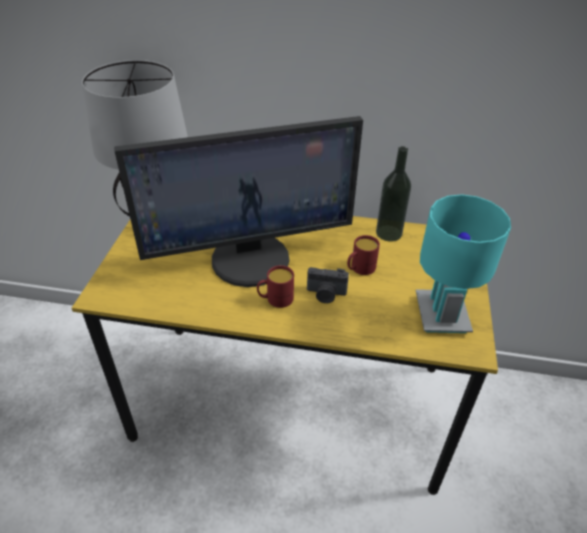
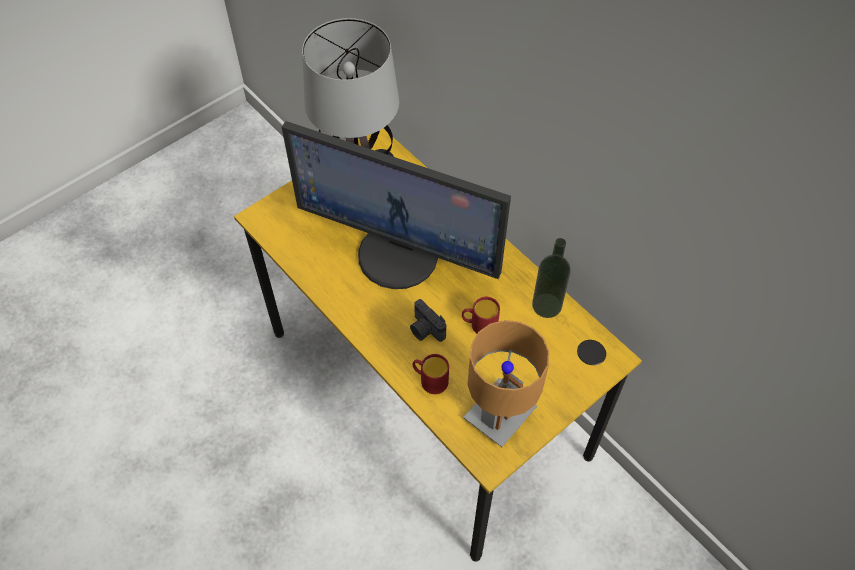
camera: 40 degrees right, 15 degrees up
red mug [257,265,294,308] -> red mug moved to [412,354,449,394]
turquoise table lamp [416,194,511,333] -> brown table lamp [463,320,549,447]

